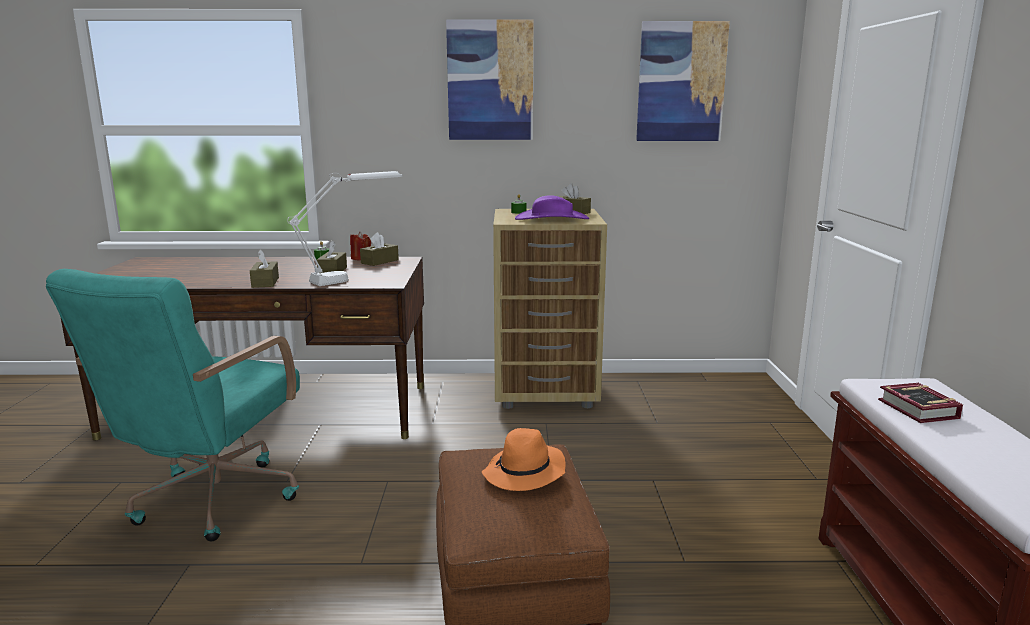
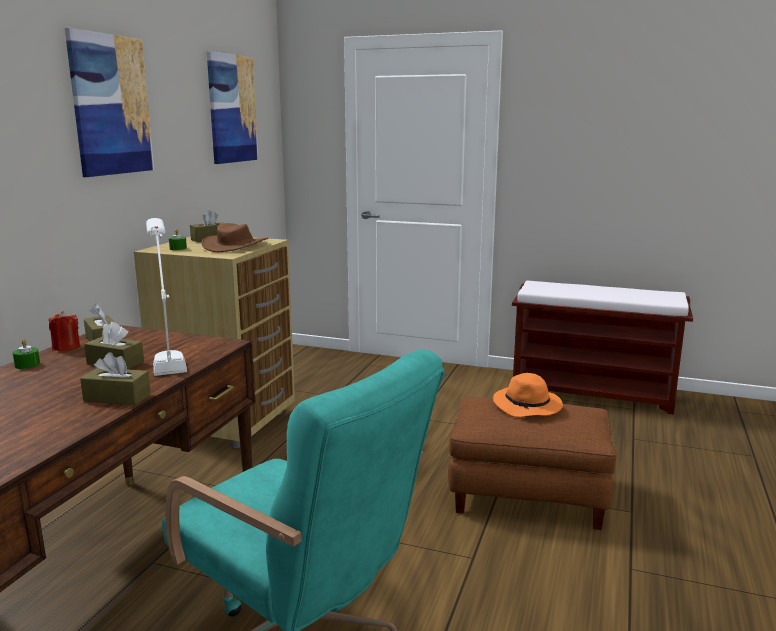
camera: 70 degrees left, 0 degrees up
purple hat [515,195,589,220] -> brown hat [202,223,268,252]
book [878,383,963,423] -> none

